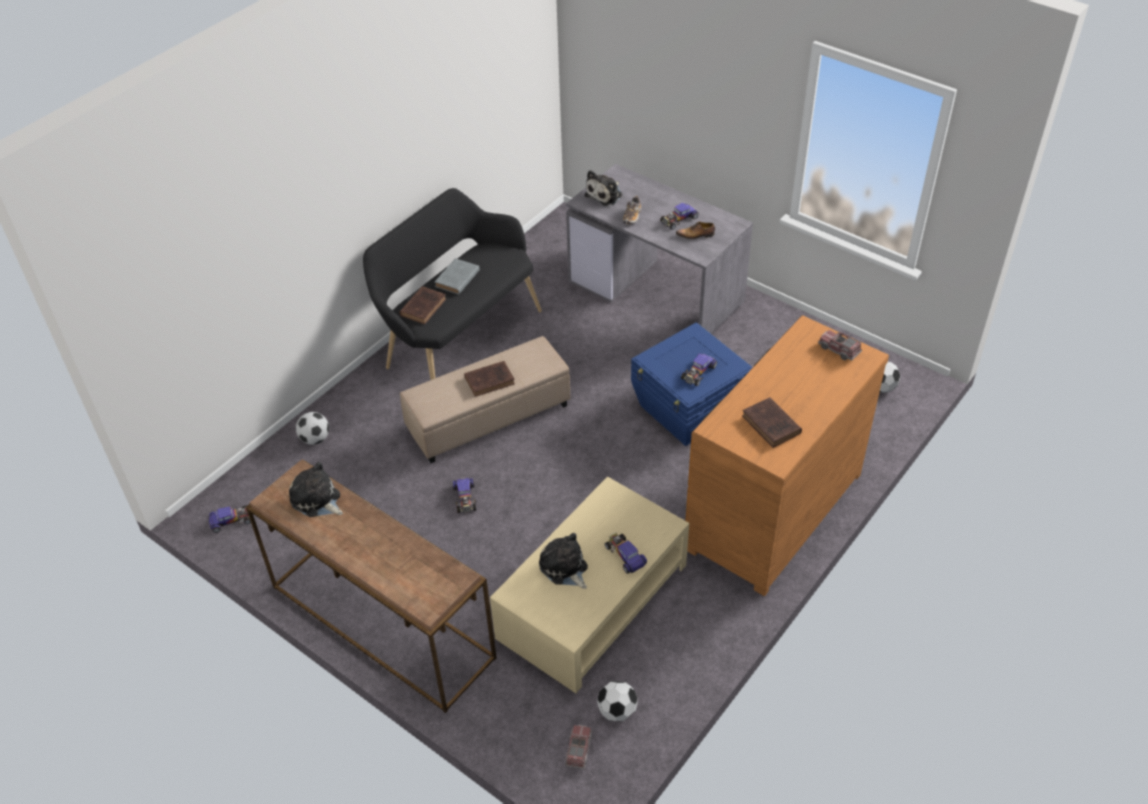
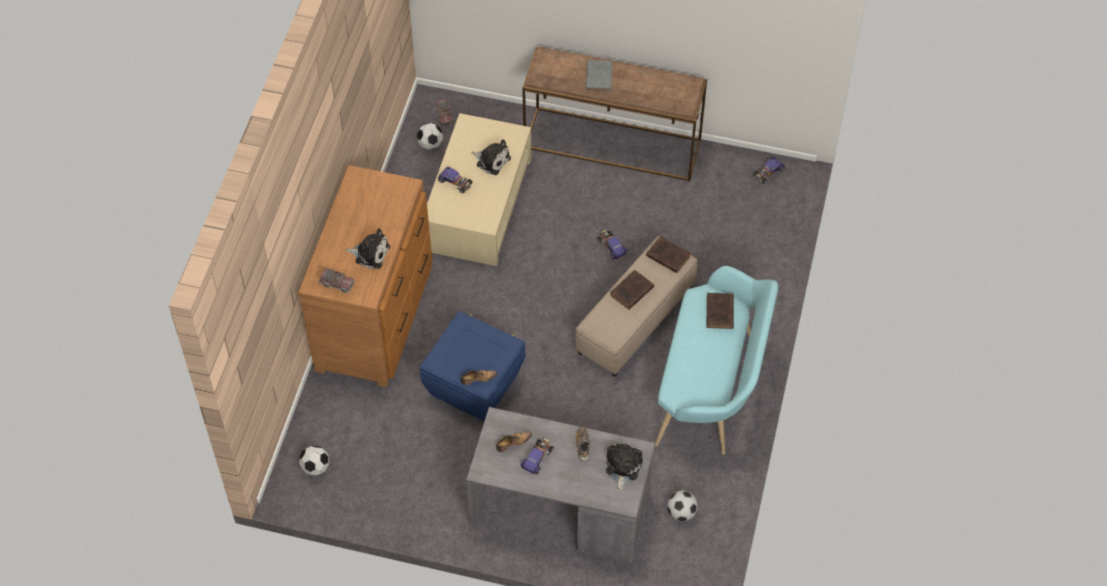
camera: 155 degrees right, 10 degrees up
plush toy [289,462,343,517] -> plush toy moved to [346,228,390,269]
football [296,412,329,445] -> football moved to [667,491,698,521]
black bench [363,188,542,380] -> turquoise bench [655,266,778,455]
grey book [435,258,480,295] -> grey book moved to [586,60,612,92]
toy car [681,353,717,386] -> none
brown book [742,397,802,448] -> brown book moved to [646,236,691,273]
none -> shoe [461,370,497,385]

